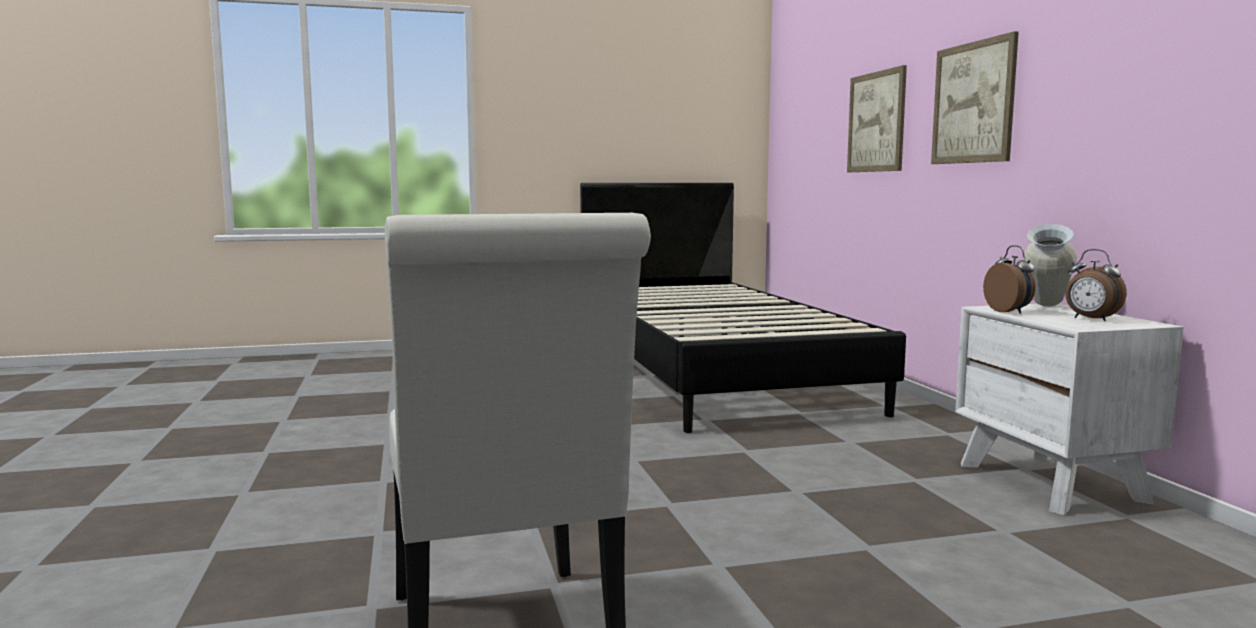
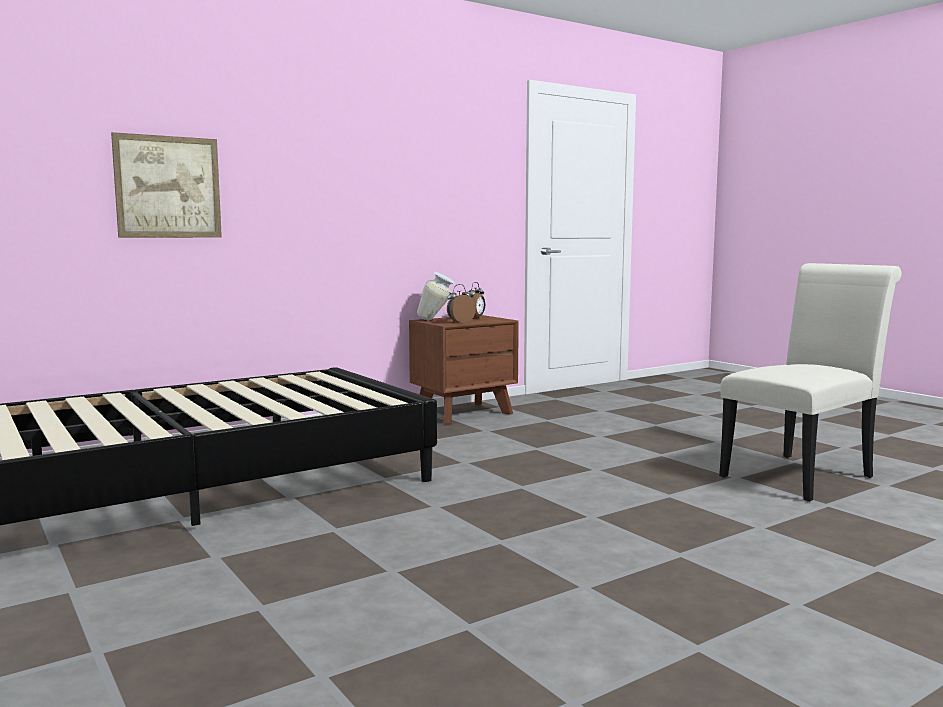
camera: 110 degrees left, 0 degrees up
picture [931,31,1019,164] -> none
white nightstand [955,304,1184,515] -> brown nightstand [409,315,519,424]

